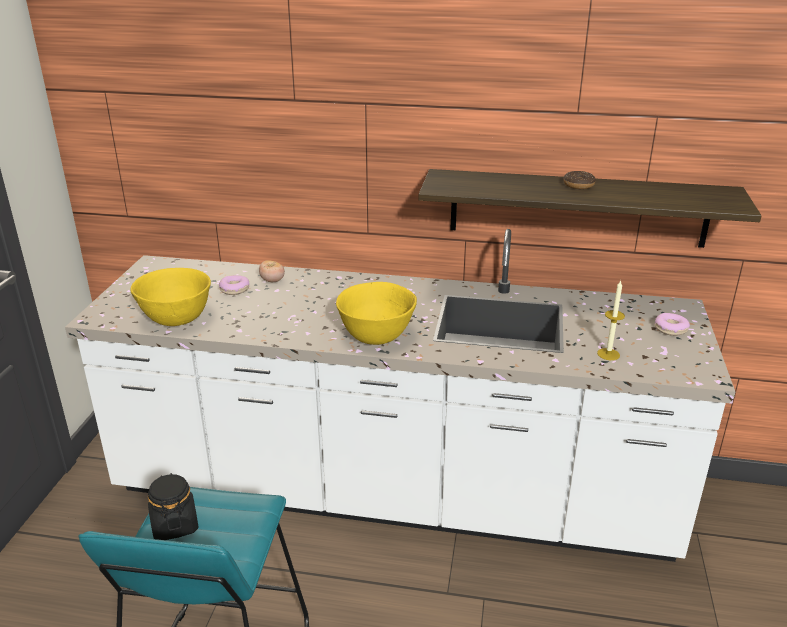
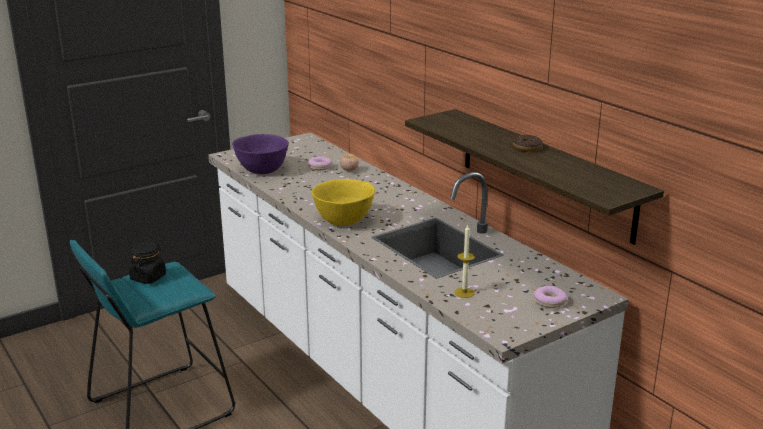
camera: 45 degrees right, 5 degrees down
yellow bowl [130,268,211,326] -> purple bowl [232,134,289,174]

